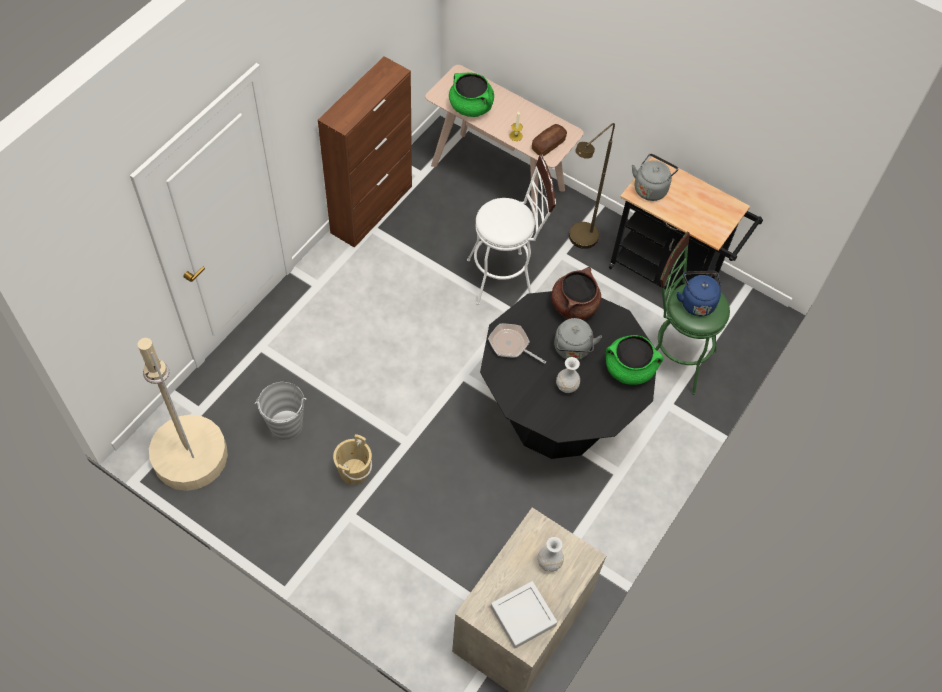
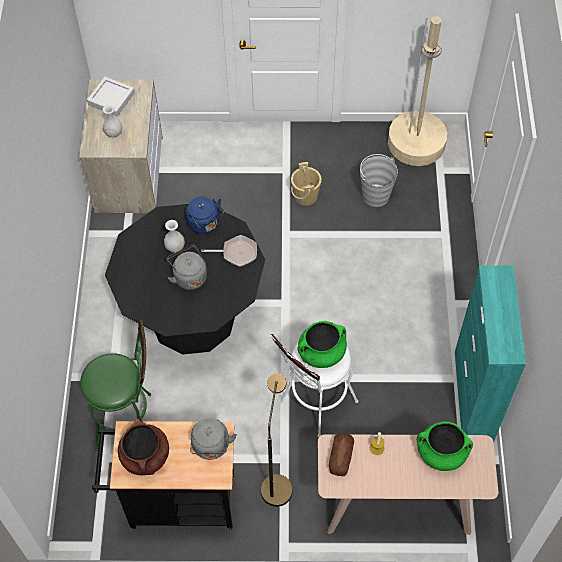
camera: 150 degrees right, 0 degrees up
brown cabinet [318,56,412,248] -> turquoise cabinet [455,265,526,442]
brown cooking pot [551,267,601,320] -> brown cooking pot moved to [118,418,169,475]
green cooking pot [606,335,663,385] -> green cooking pot moved to [297,321,347,368]
blue kettle [676,271,721,316] -> blue kettle moved to [186,196,224,234]

